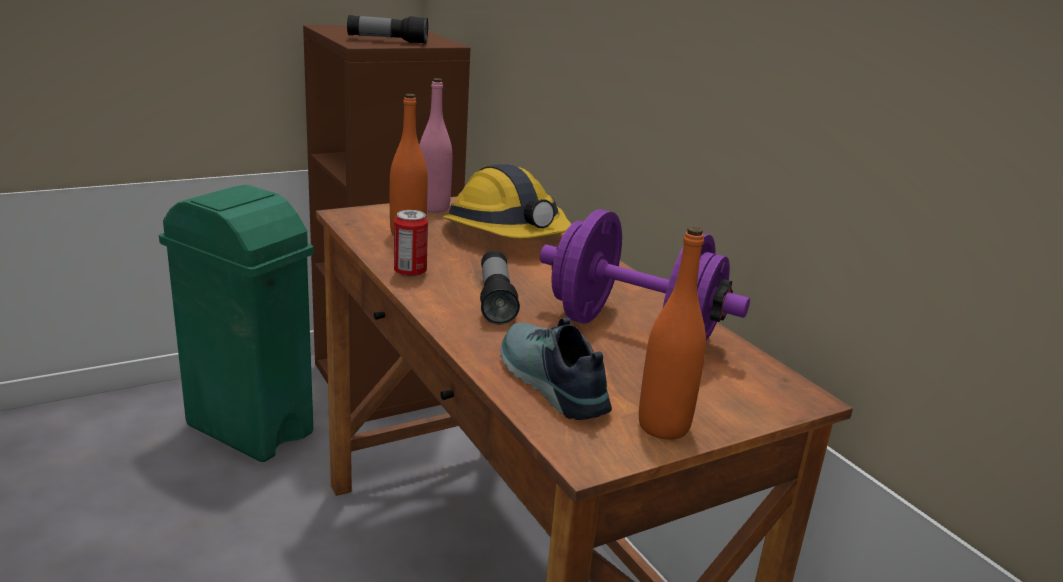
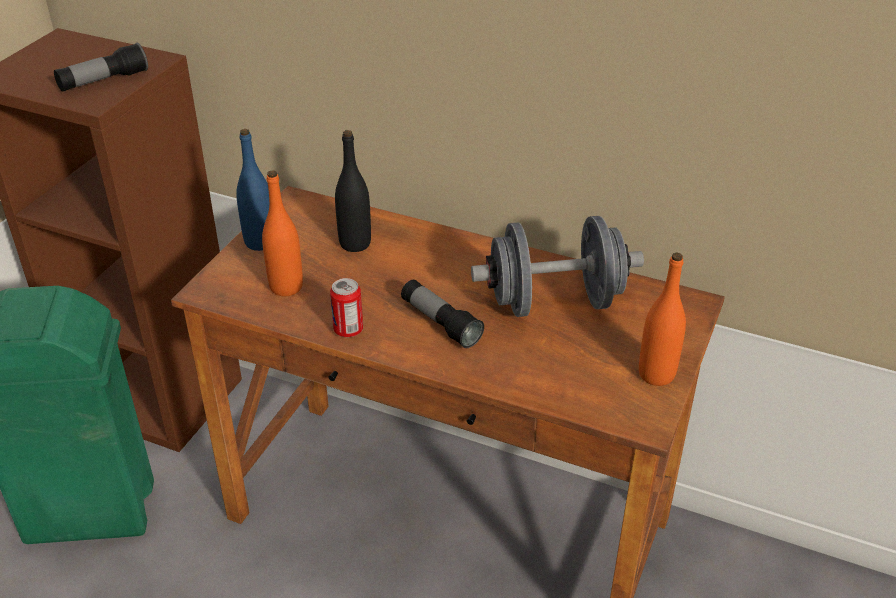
camera: 35 degrees left, 15 degrees up
pink bottle [419,78,452,212] -> blue bottle [236,129,269,251]
hard hat [442,164,571,239] -> black bottle [335,130,371,252]
shoe [500,318,612,420] -> none
purple dumbbell [540,209,750,340] -> grey dumbbell [471,216,644,317]

